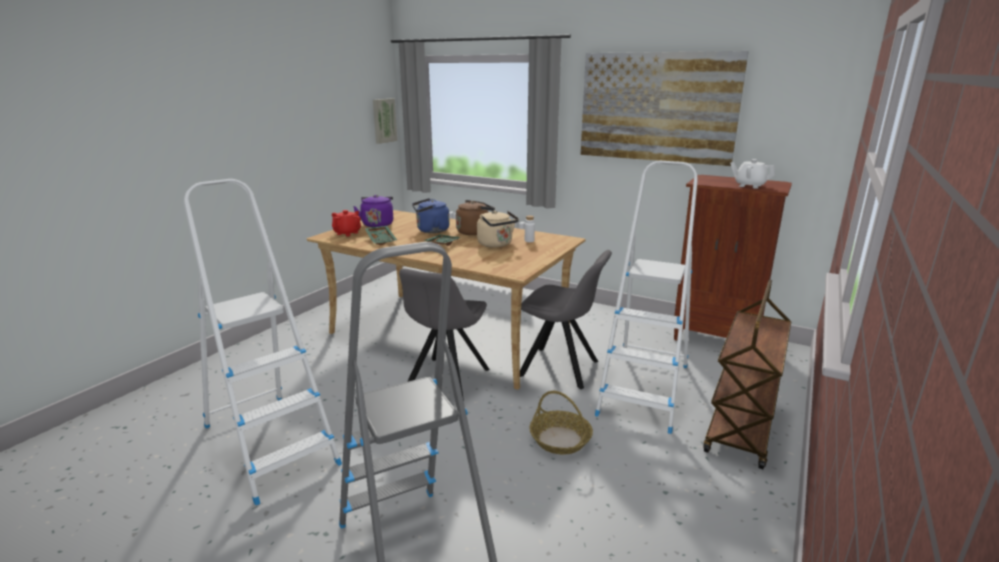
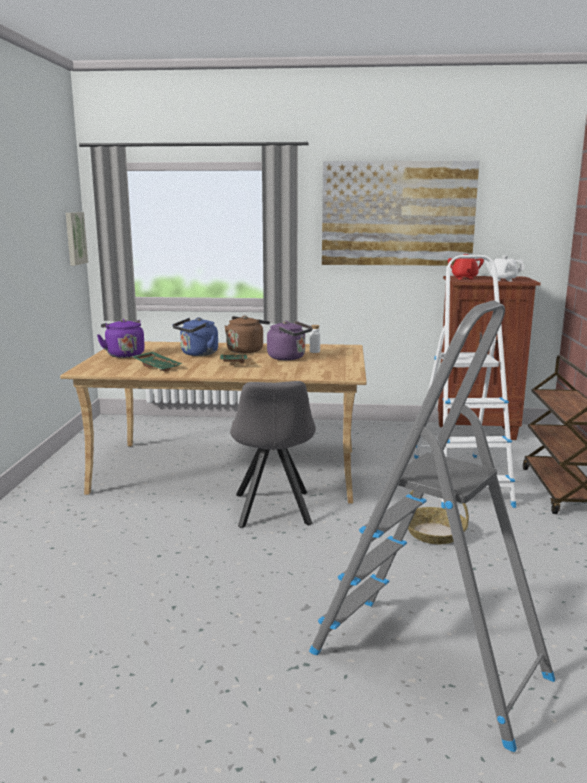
camera: 25 degrees left, 5 degrees down
white step ladder [184,179,342,505] -> none
red teapot [332,210,361,236] -> red teapot moved to [448,254,484,280]
beige kettle [477,210,519,248] -> purple kettle [267,321,313,360]
grey chair [520,250,612,389] -> none

